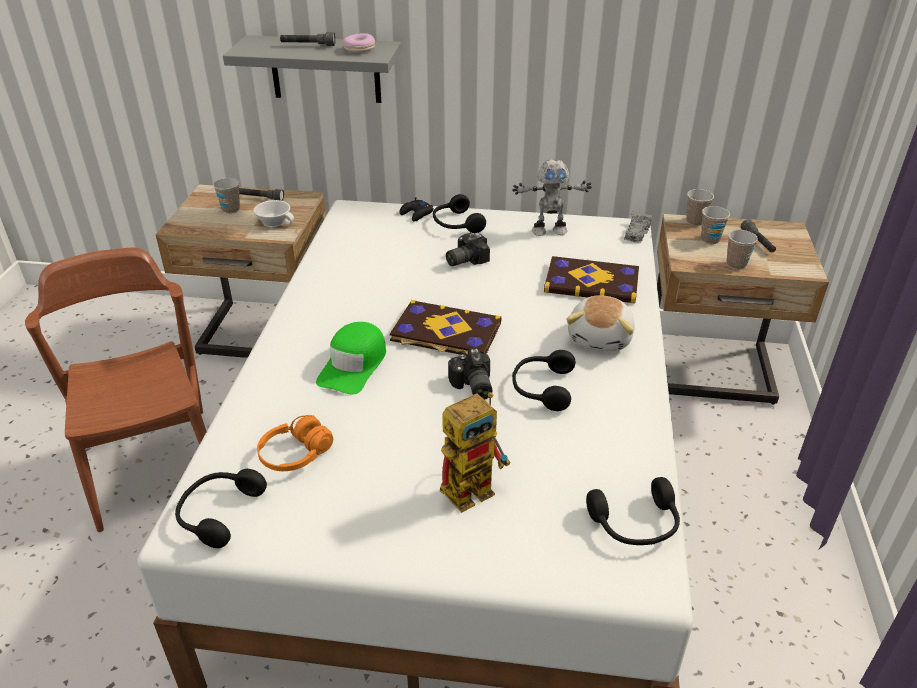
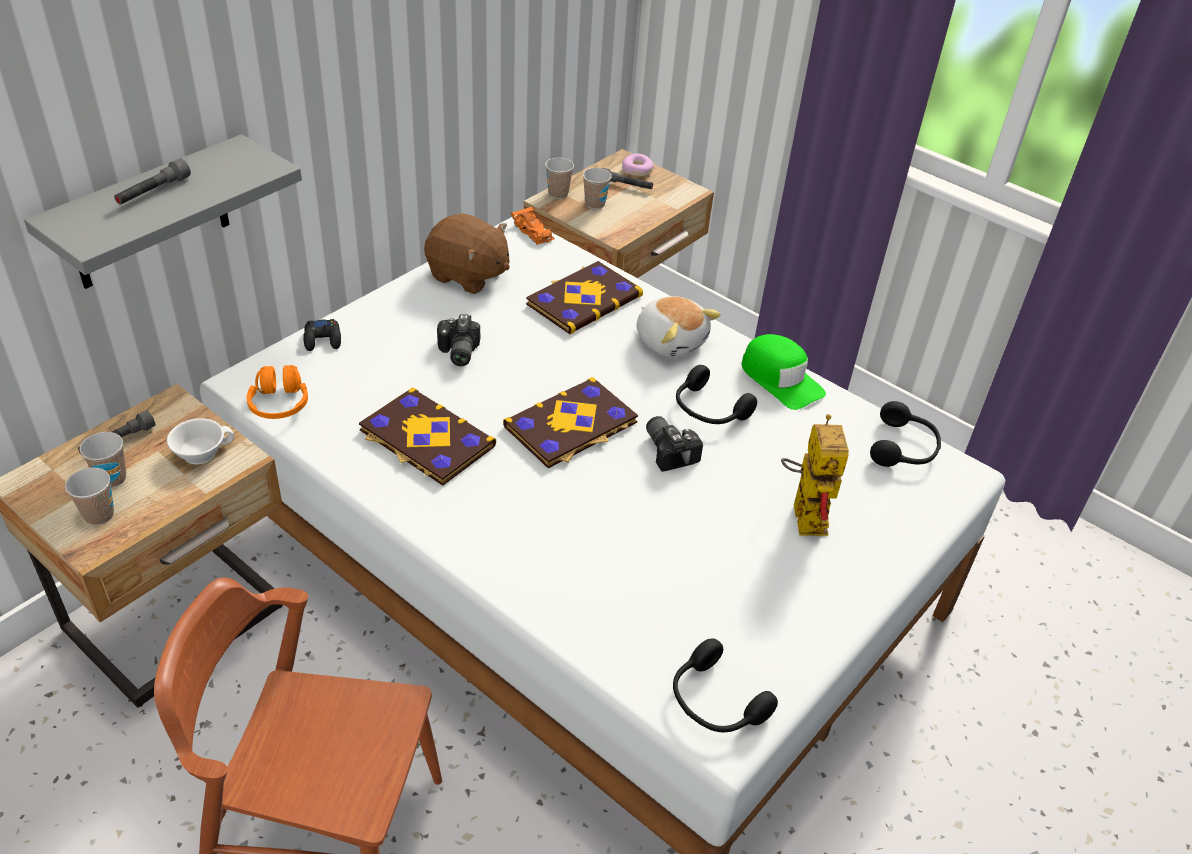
camera: 60 degrees left, 5 degrees up
orange headphones [257,415,333,471] -> orange headphones moved to [247,365,308,419]
green cap [316,322,386,395] -> green cap moved to [742,334,826,410]
donut [342,33,375,53] -> donut moved to [622,153,654,176]
black headphones [433,194,486,233] -> none
camera [448,348,492,400] -> camera turned 135 degrees counterclockwise [646,416,703,472]
toy robot [512,159,592,236] -> brown plush toy [424,213,510,294]
grey toy car [624,212,653,243] -> orange toy car [511,206,554,245]
cup [726,230,758,270] -> cup moved to [65,467,114,525]
none -> book [359,387,496,486]

